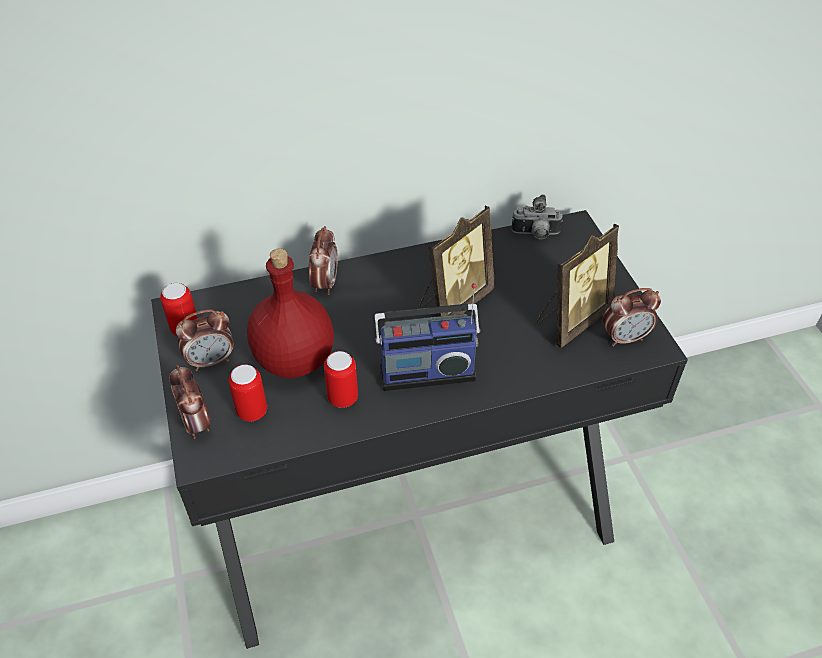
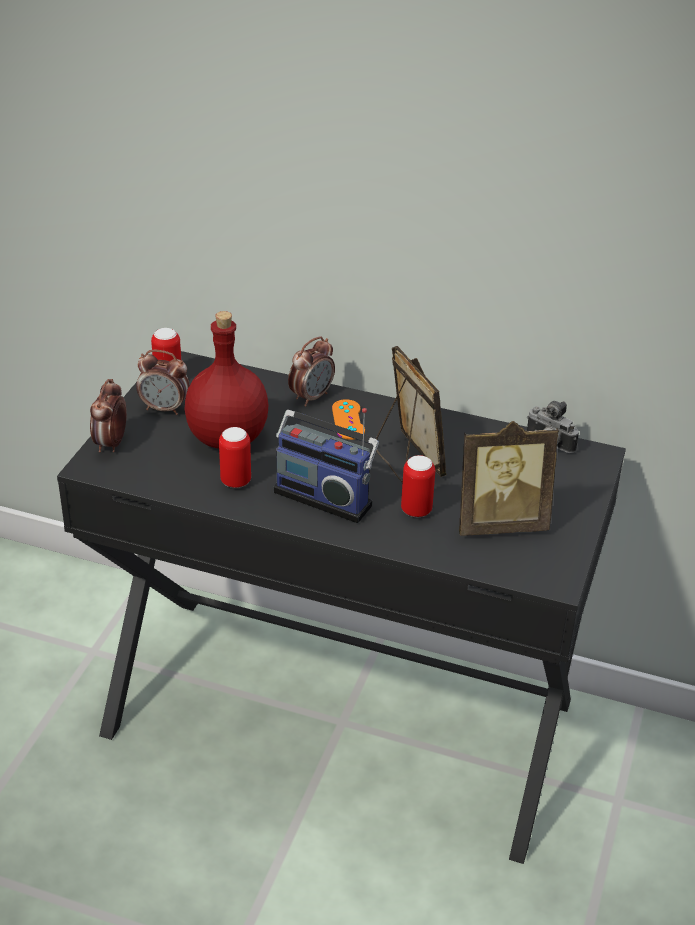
camera: 35 degrees right, 10 degrees down
can [228,364,267,421] -> can moved to [401,455,435,517]
picture frame [420,206,495,317] -> picture frame turned 105 degrees counterclockwise [376,346,446,483]
alarm clock [603,288,661,346] -> none
none -> orange game controller [332,399,365,440]

